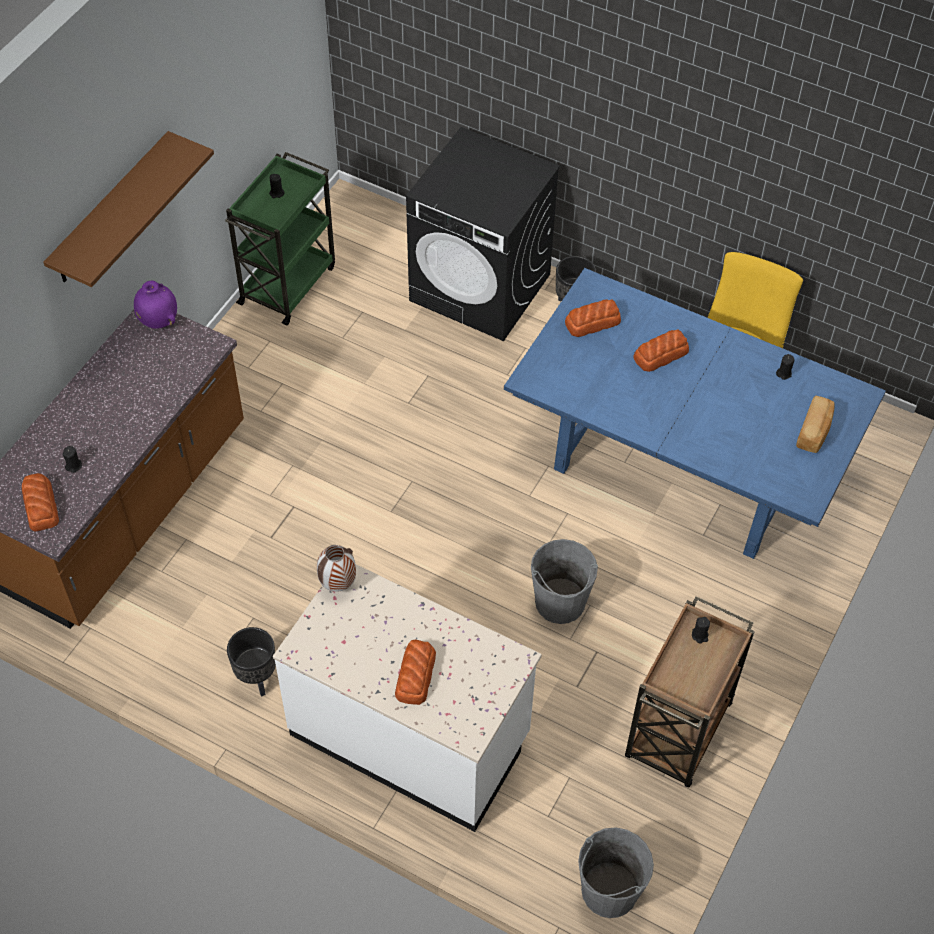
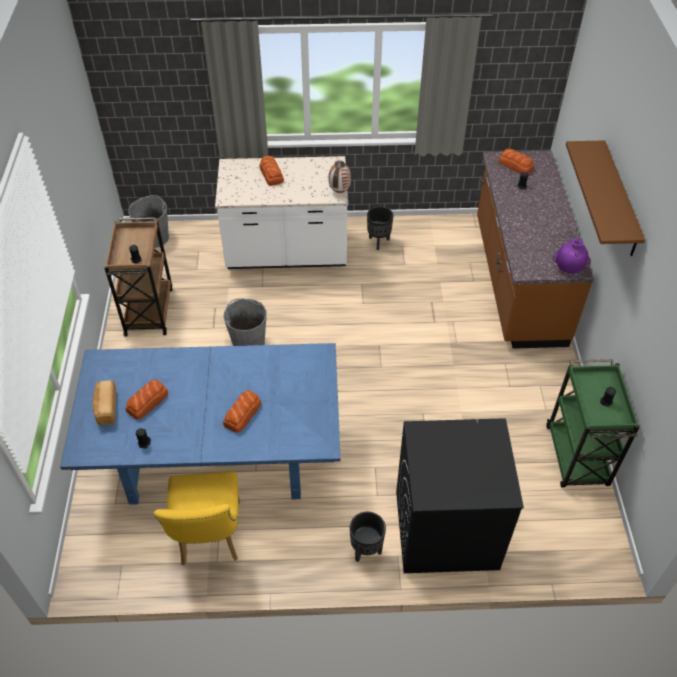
camera: 150 degrees right, 5 degrees down
bread [565,299,621,337] -> bread moved to [126,379,168,419]

